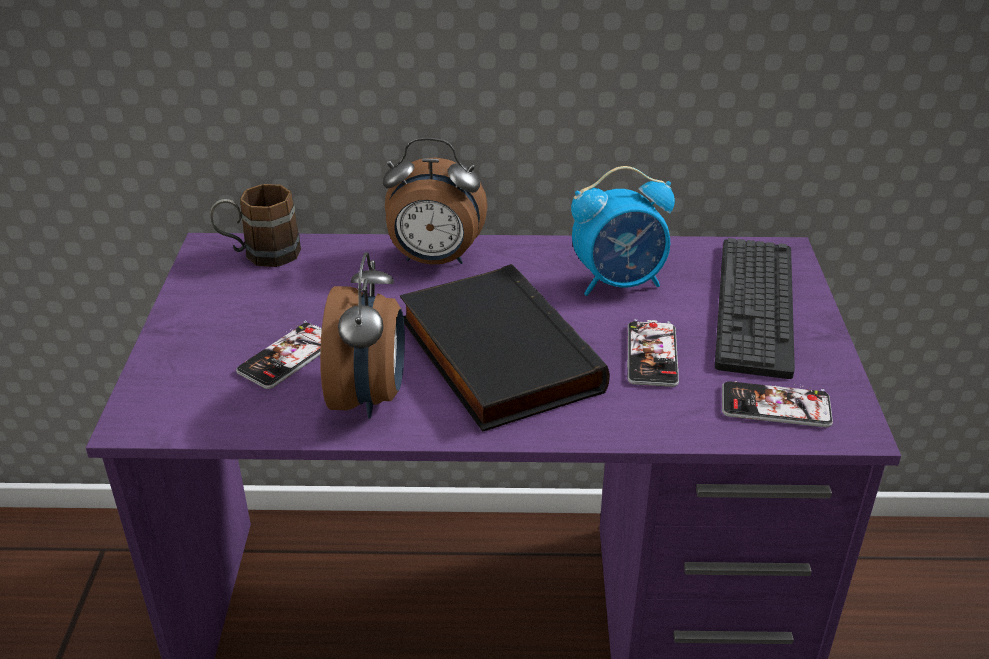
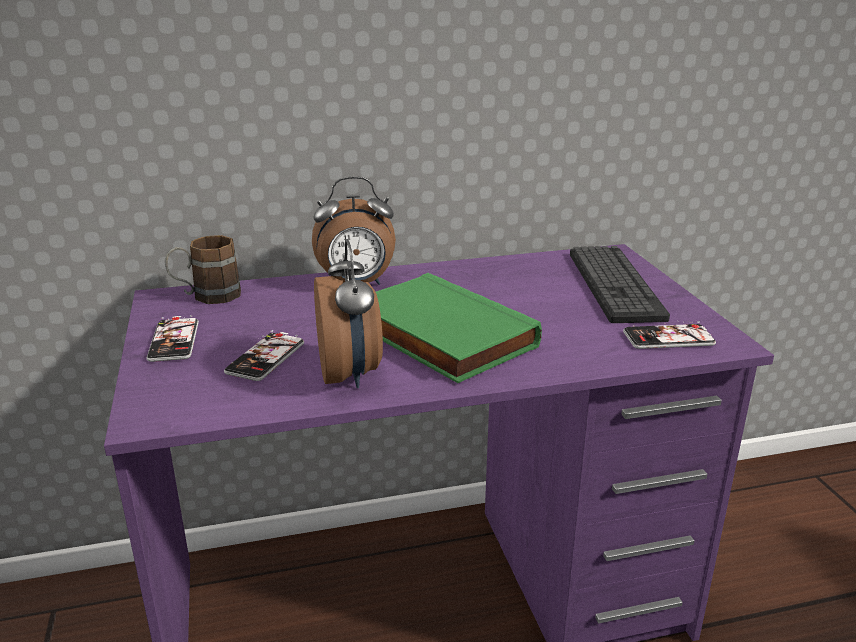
camera: 15 degrees left, 10 degrees down
black book [400,264,610,432] -> green book [376,273,542,383]
alarm clock [571,166,675,296] -> none
phone [627,319,679,387] -> phone moved to [146,315,199,362]

